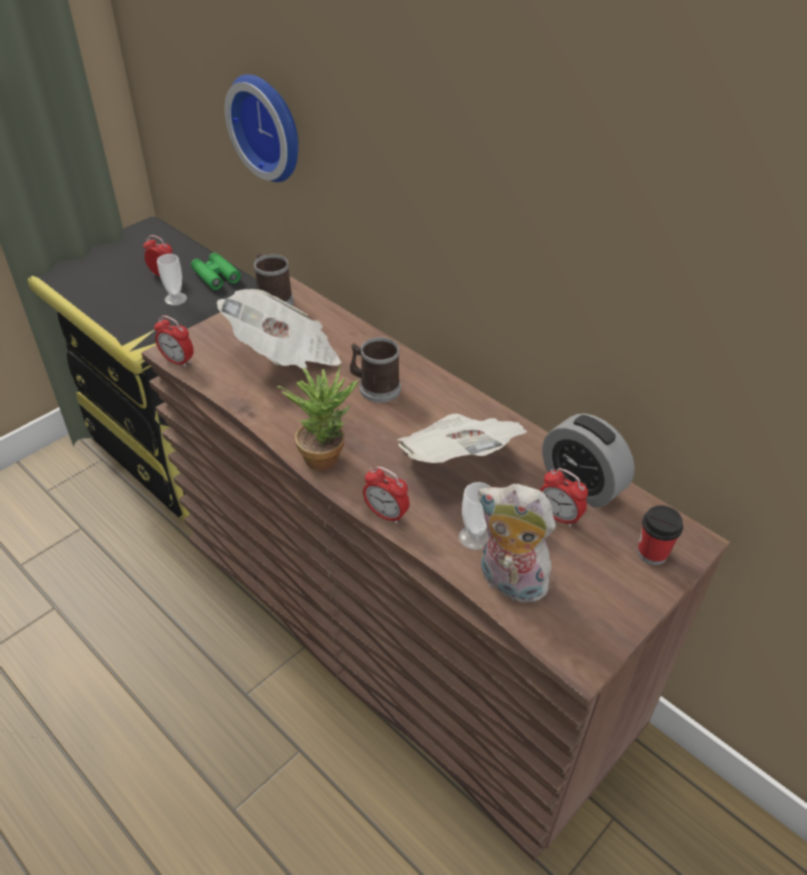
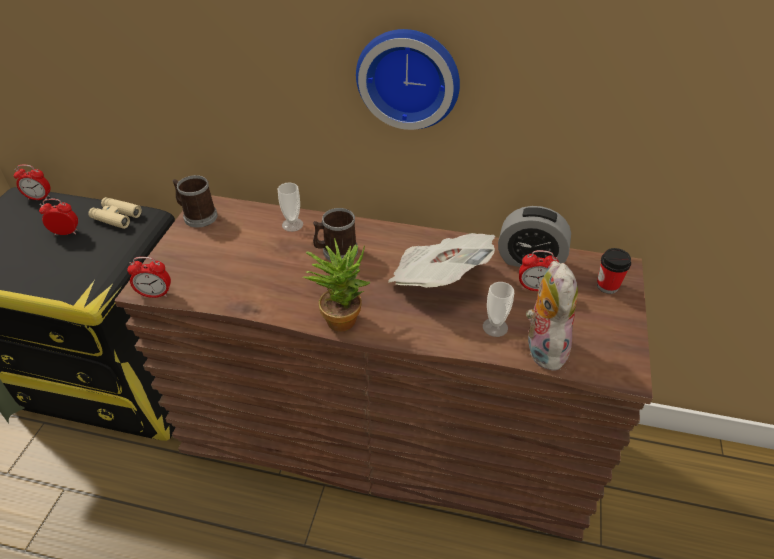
camera: 30 degrees left, 0 degrees up
cup [157,254,187,305] -> cup moved to [278,183,303,232]
green binoculars [191,253,241,290] -> beige binoculars [88,197,142,229]
newspaper [217,289,341,369] -> none
wall clock [225,74,299,182] -> wall clock moved to [356,29,460,130]
alarm clock [363,466,410,524] -> alarm clock moved to [14,165,50,200]
plush toy [478,484,556,605] -> plush toy turned 90 degrees clockwise [526,261,578,371]

